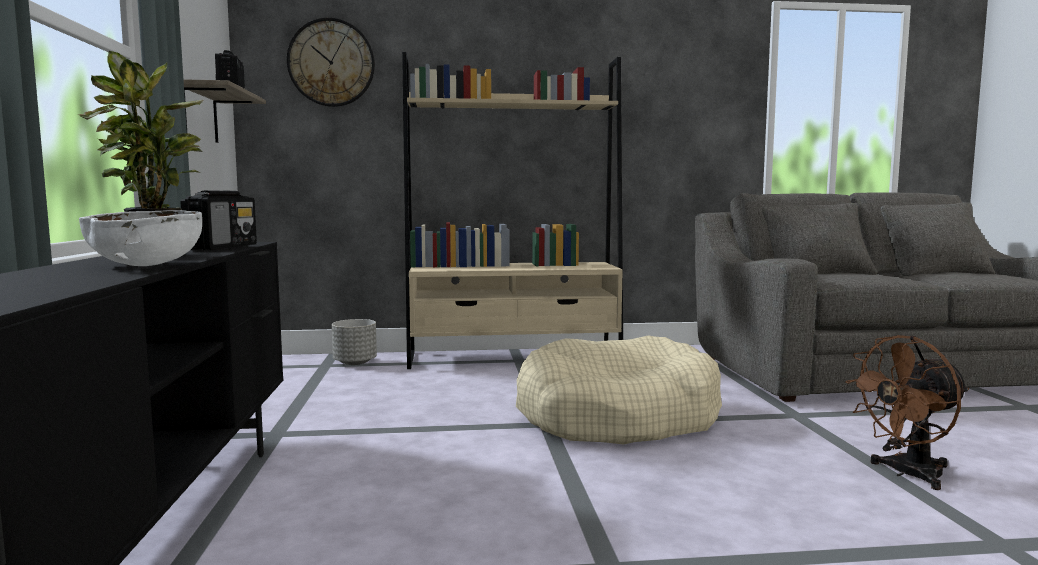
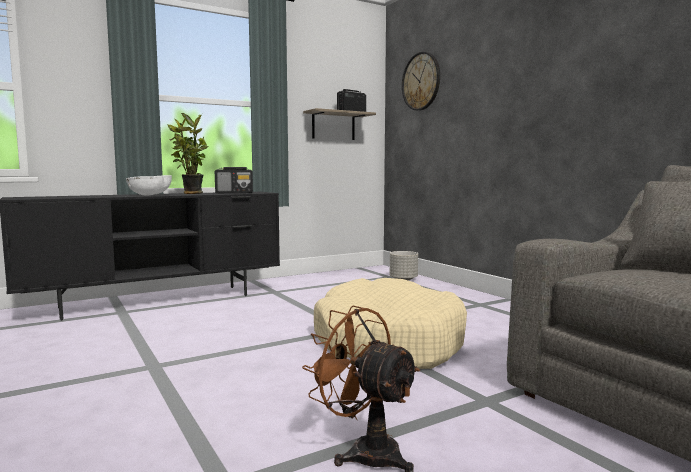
camera: 65 degrees right, 0 degrees up
beige bookcase [402,52,623,369] -> none

